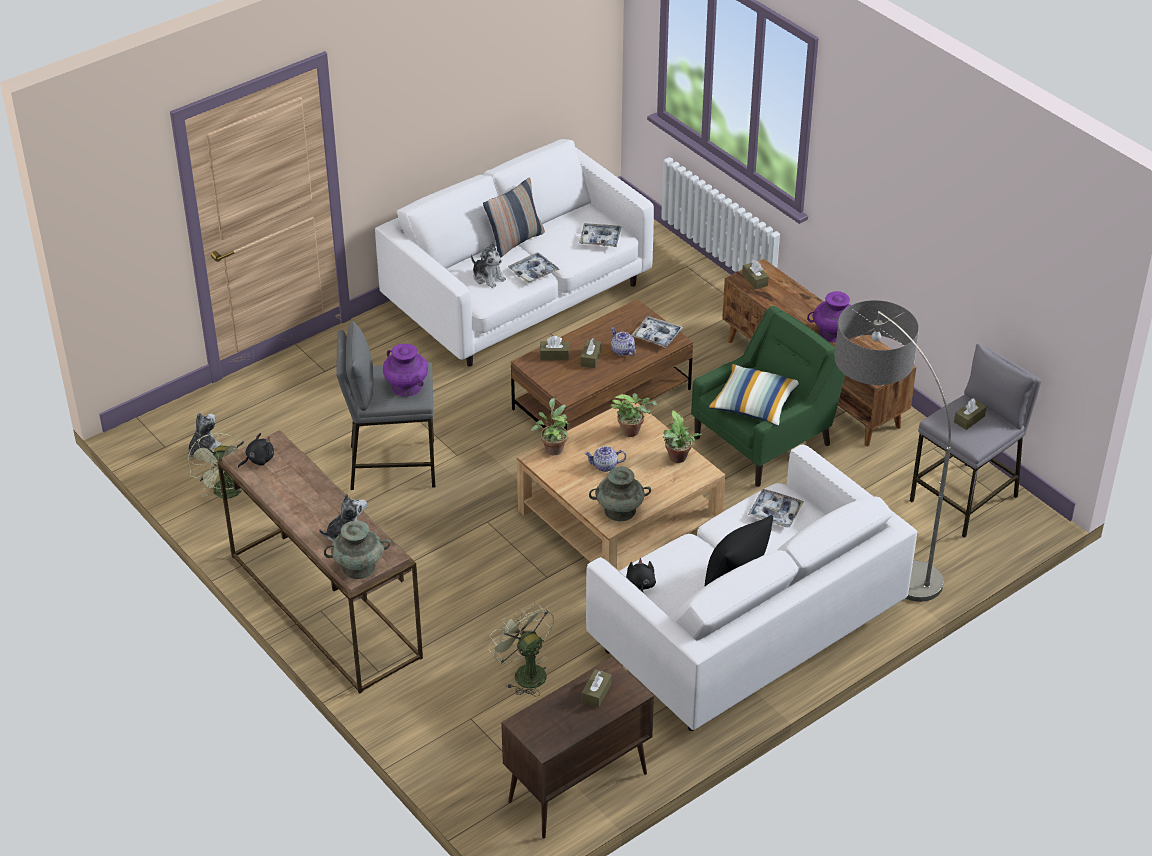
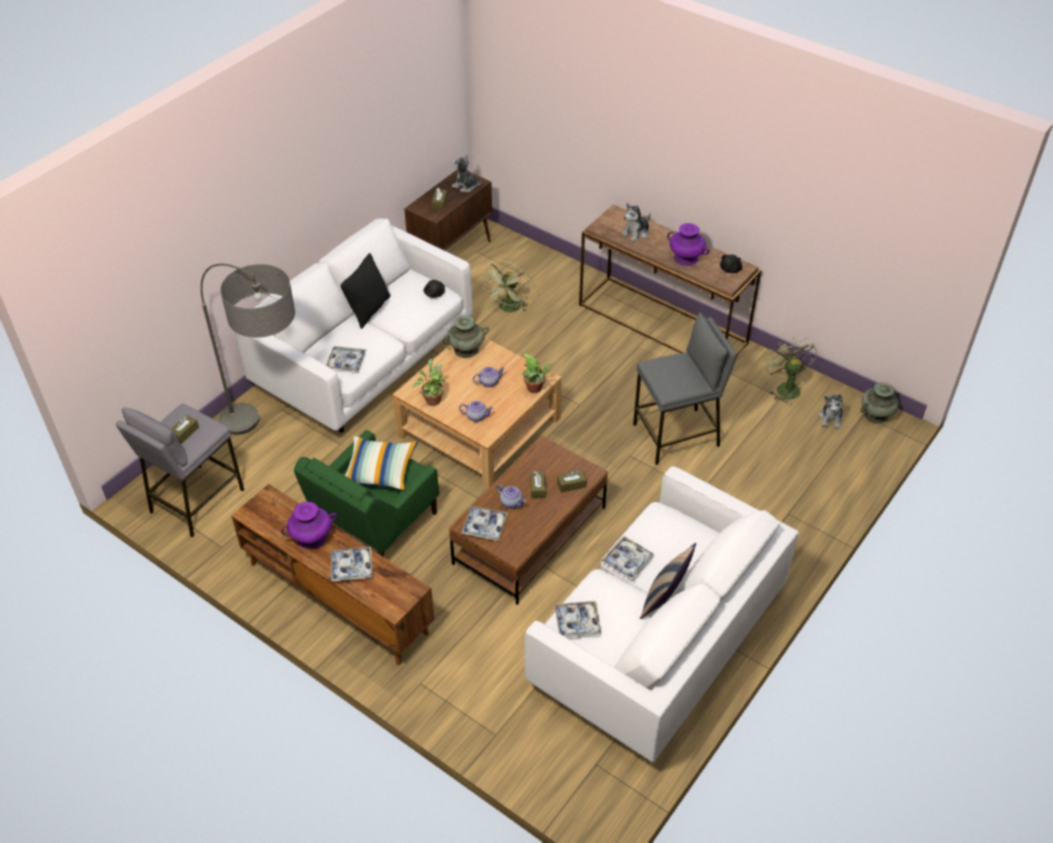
camera: 165 degrees right, 5 degrees up
turquoise vase [324,521,391,579] -> turquoise vase moved to [860,382,899,424]
purple vase [383,344,428,396] -> purple vase moved to [667,223,709,266]
plush toy [471,243,506,288] -> plush toy moved to [452,155,482,192]
green fan [488,602,554,696] -> green fan turned 75 degrees clockwise [483,261,529,312]
potted plant [610,393,657,437] -> teapot [459,401,493,422]
brown tissue box [742,260,769,290] -> none
none -> tray [331,547,373,582]

